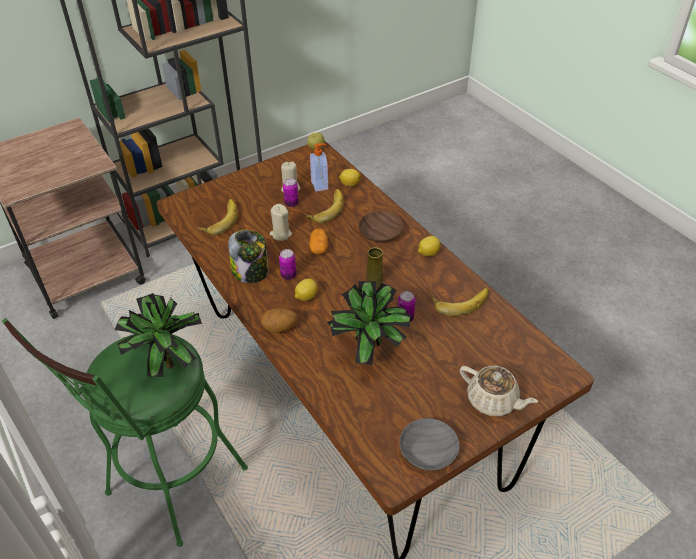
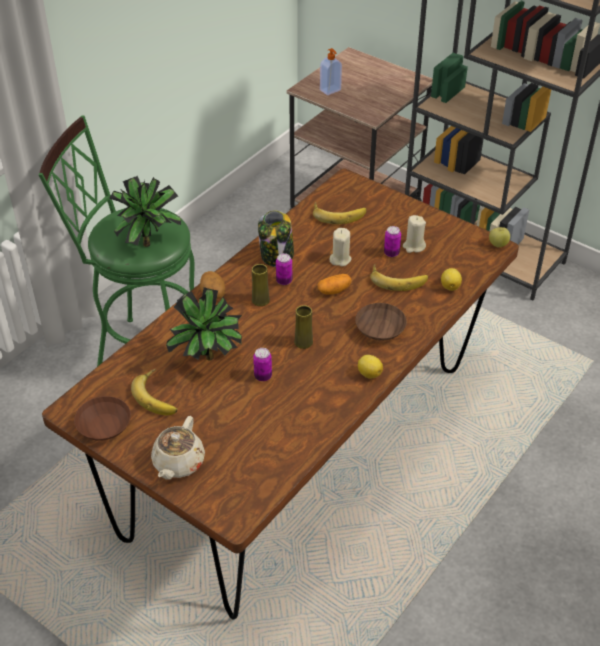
camera: 70 degrees right, 0 degrees up
lemon [295,279,318,301] -> yellow vase [252,264,270,306]
soap dispenser [310,143,328,192] -> soap dispenser moved to [320,48,342,95]
grey bowl [399,418,459,471] -> brown bowl [74,396,131,441]
banana [431,288,488,316] -> banana moved to [131,369,178,415]

